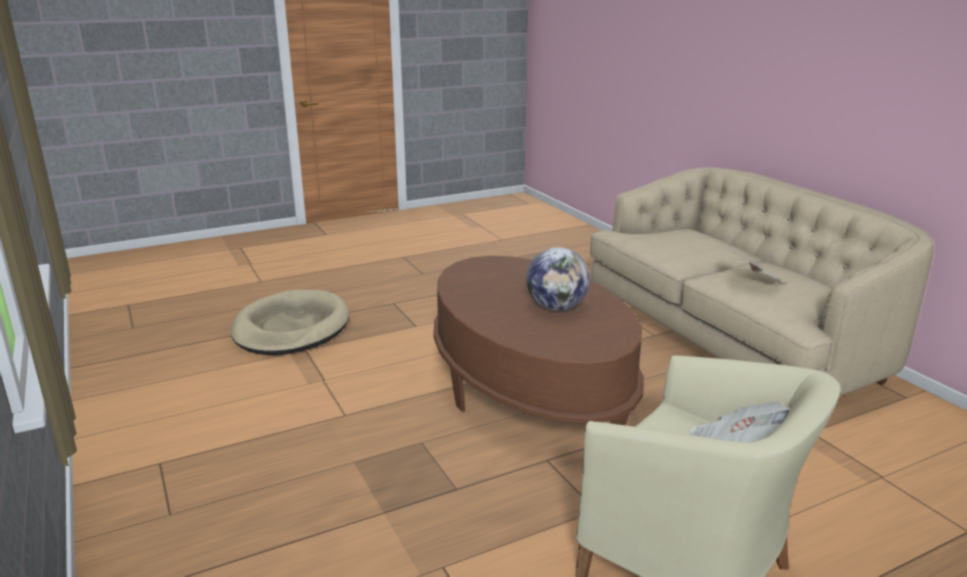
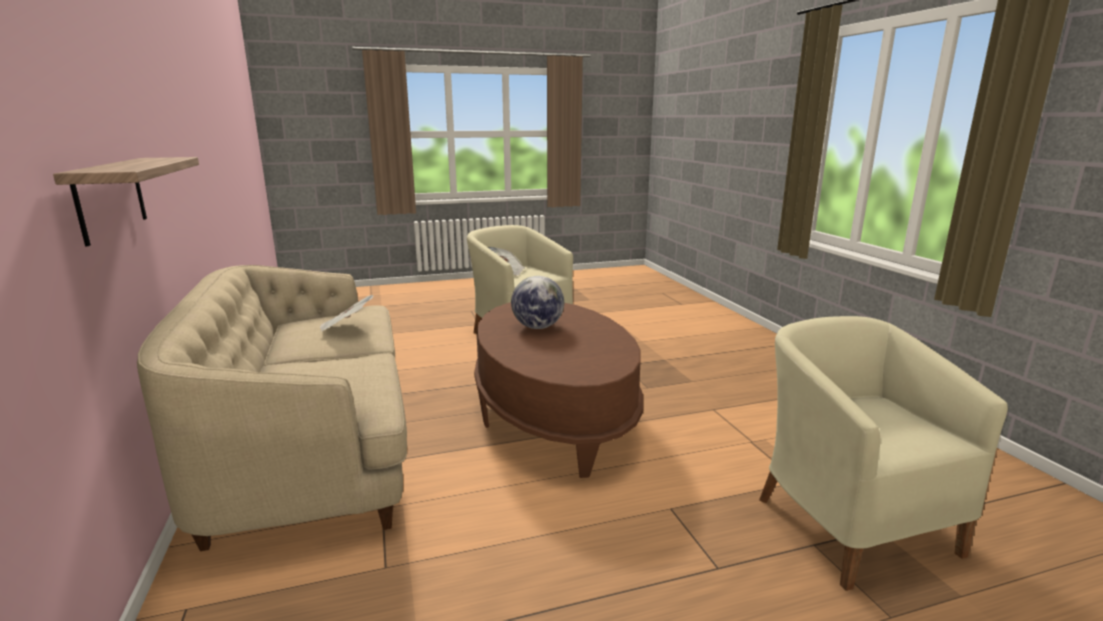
camera: 170 degrees left, 5 degrees down
beige dog bed [231,290,349,355] -> beige armchair [759,316,1008,591]
none -> shelf [53,157,199,246]

